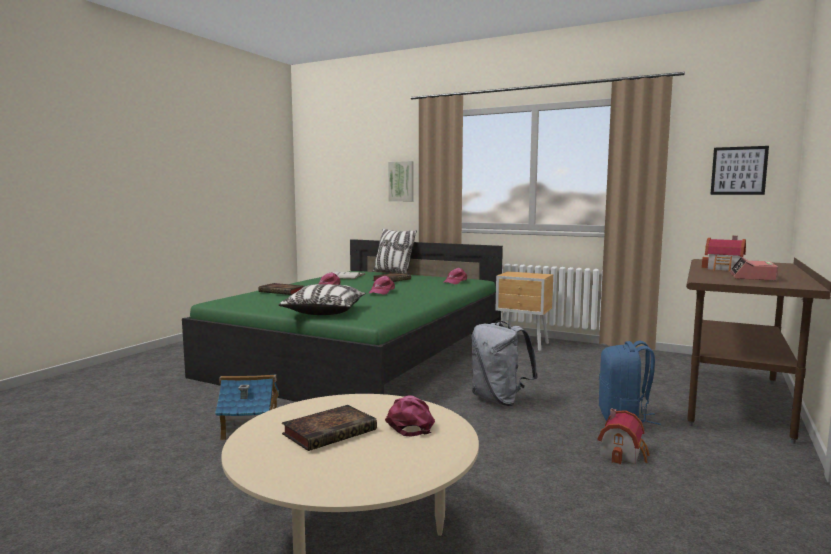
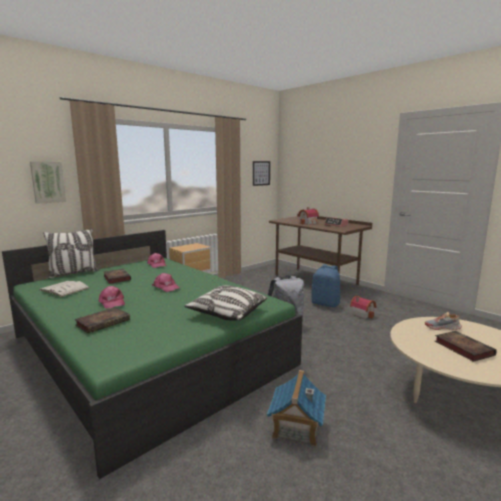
camera: 70 degrees left, 5 degrees up
pink cap [385,395,435,437] -> shoe [425,312,462,330]

